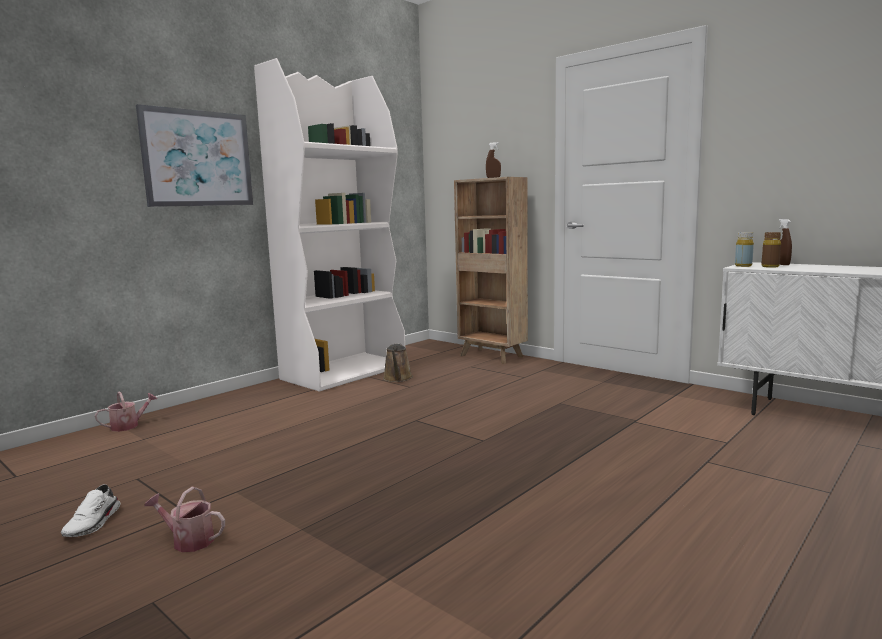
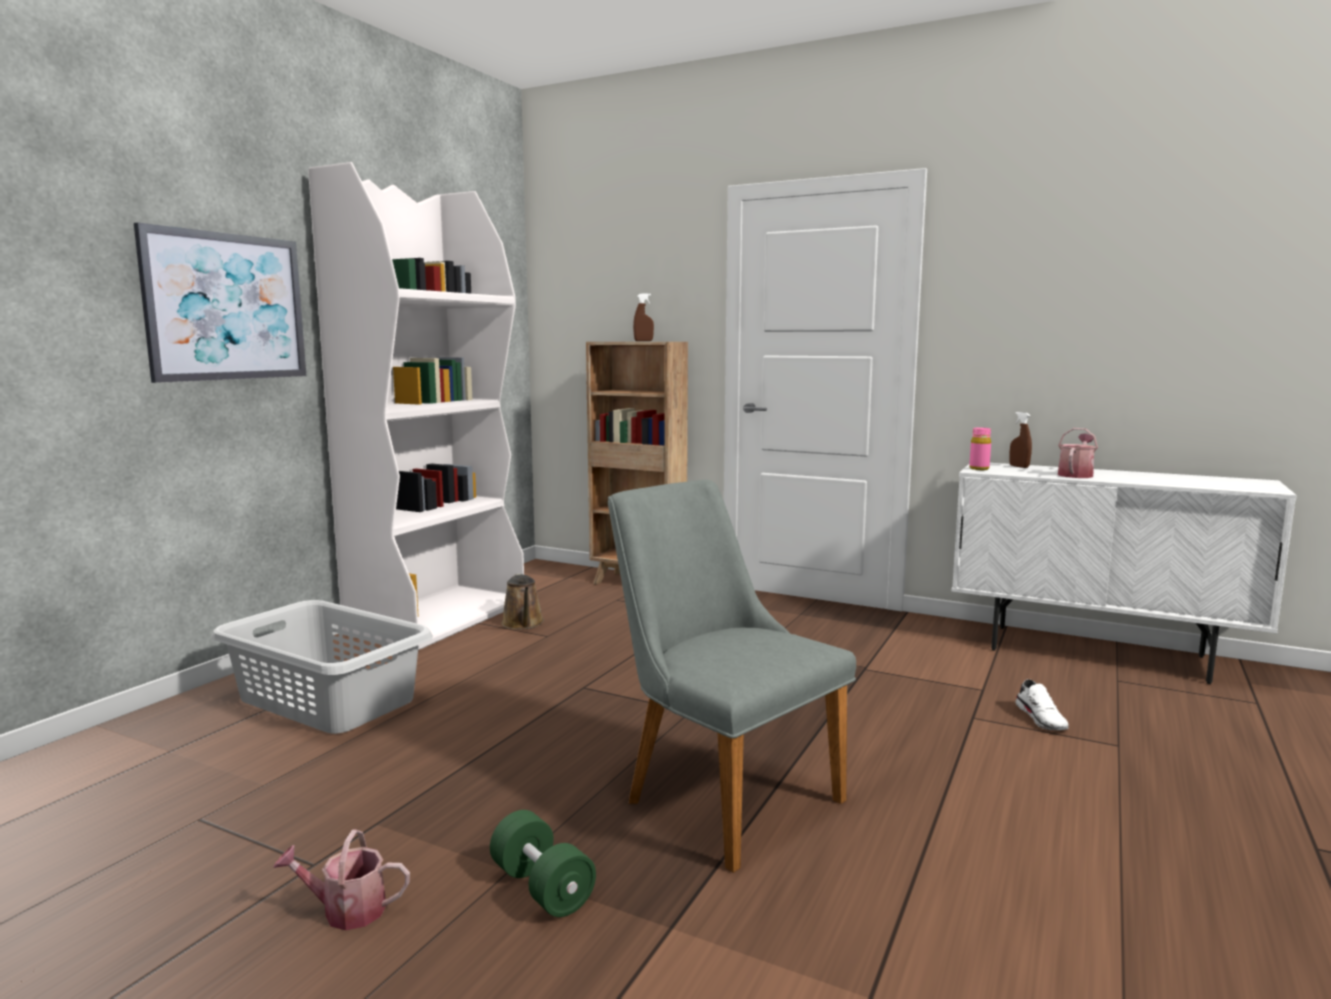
camera: 15 degrees left, 0 degrees up
white shoe [61,484,121,537] -> white shoe moved to [1015,679,1069,730]
watering can [95,391,157,432] -> watering can moved to [1058,428,1098,478]
yellow bottle [735,232,754,267] -> pink bottle [969,428,991,470]
brown bottle [762,232,781,268] -> none
none -> grey laundry basket [211,600,433,734]
none -> green dumbbell [490,810,596,917]
none -> grey chair [608,479,856,873]

